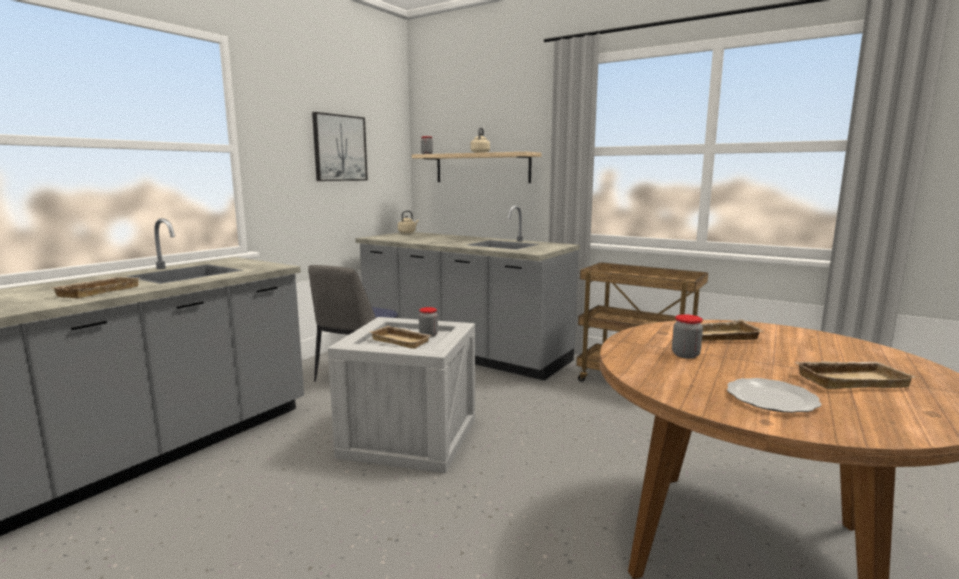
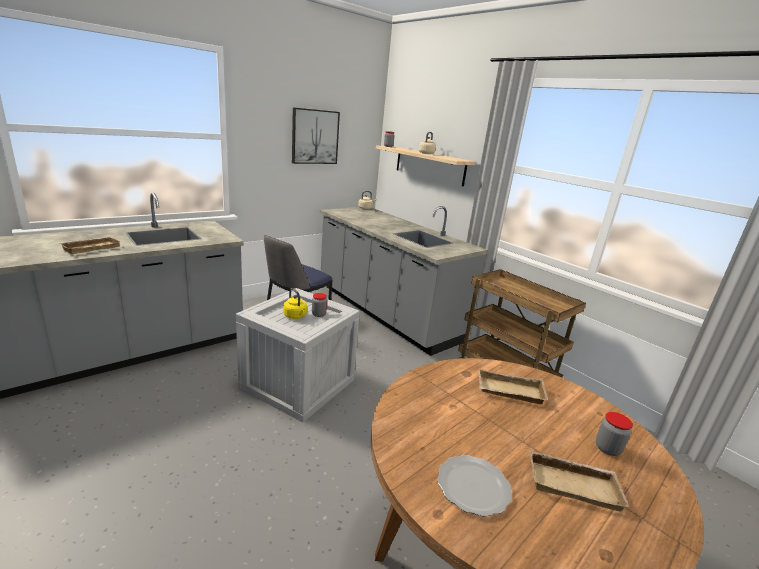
camera: 15 degrees right, 10 degrees up
beige tray [369,326,433,349] -> yellow kettle [283,288,307,319]
jar [672,314,703,359] -> jar moved to [596,412,633,456]

